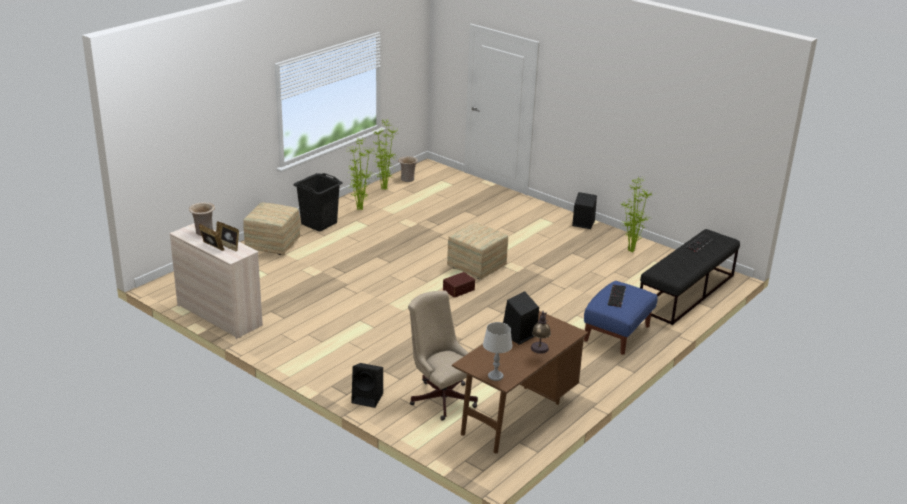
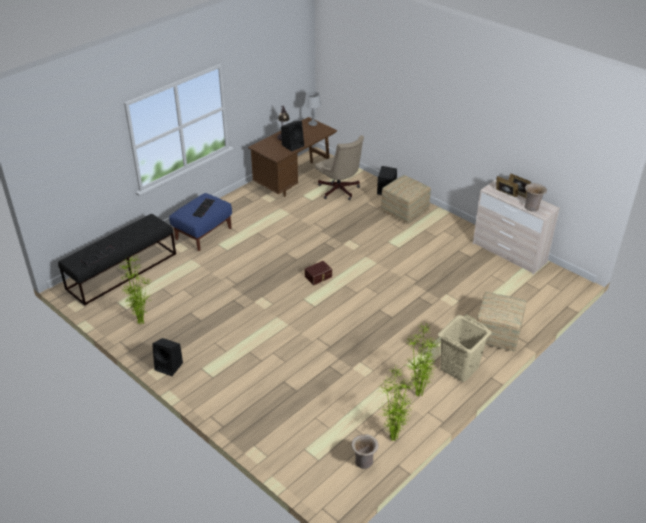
camera: 175 degrees left, 10 degrees up
black laundry basket [293,173,342,231] -> beige laundry basket [438,315,491,382]
ottoman [447,223,508,279] -> ottoman moved to [381,175,431,224]

